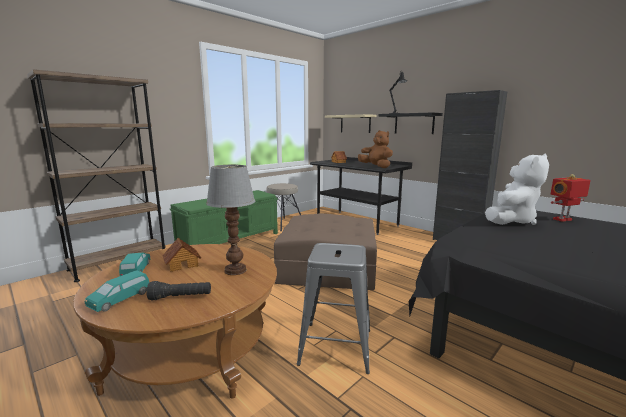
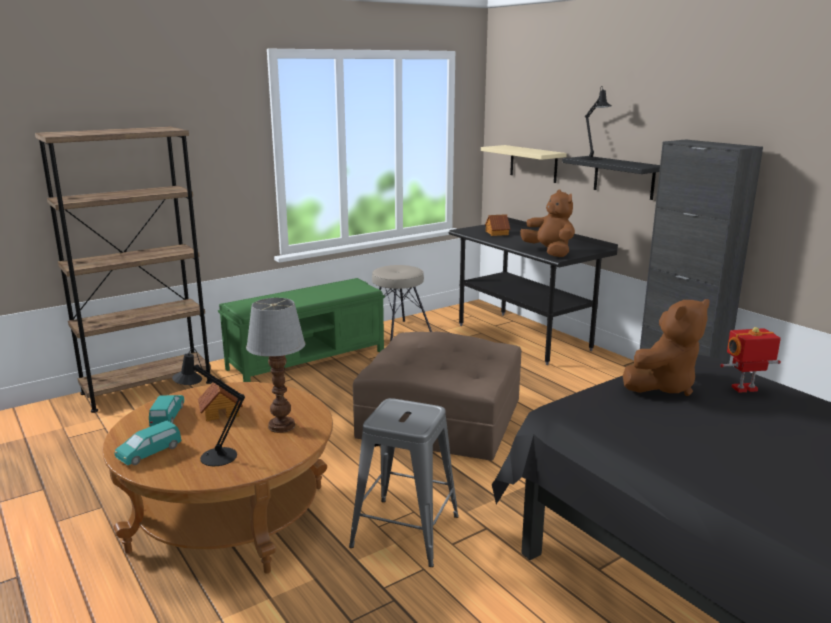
camera: 10 degrees right, 5 degrees up
black flashlight [146,281,211,300] -> black table lamp [172,348,245,466]
white plush toy [485,153,549,225] -> brown plush toy [623,299,710,396]

